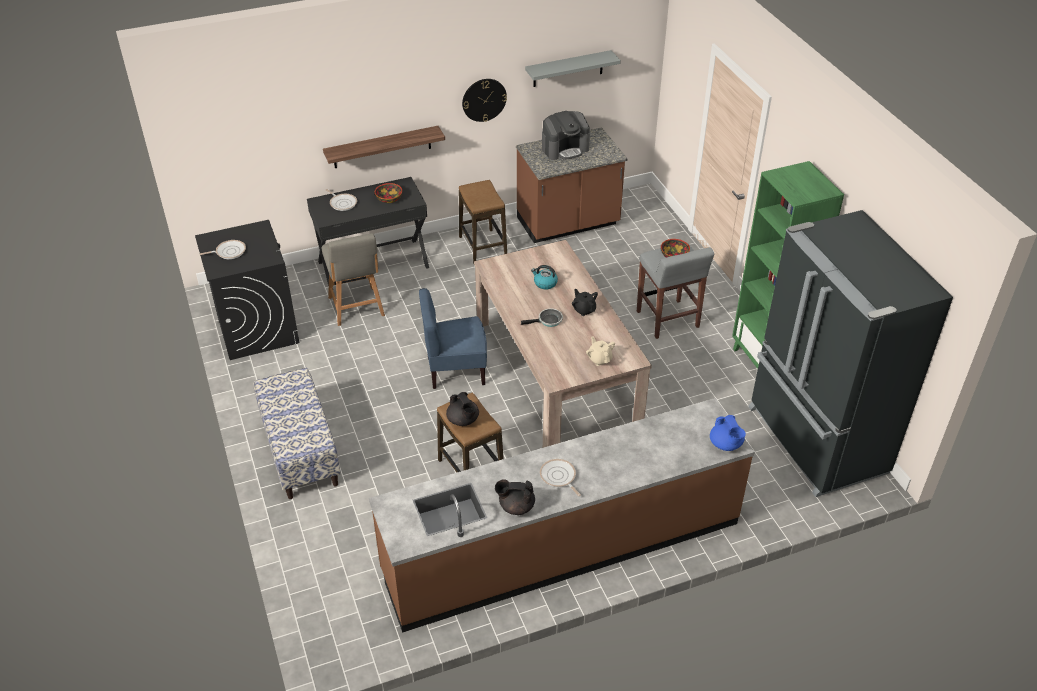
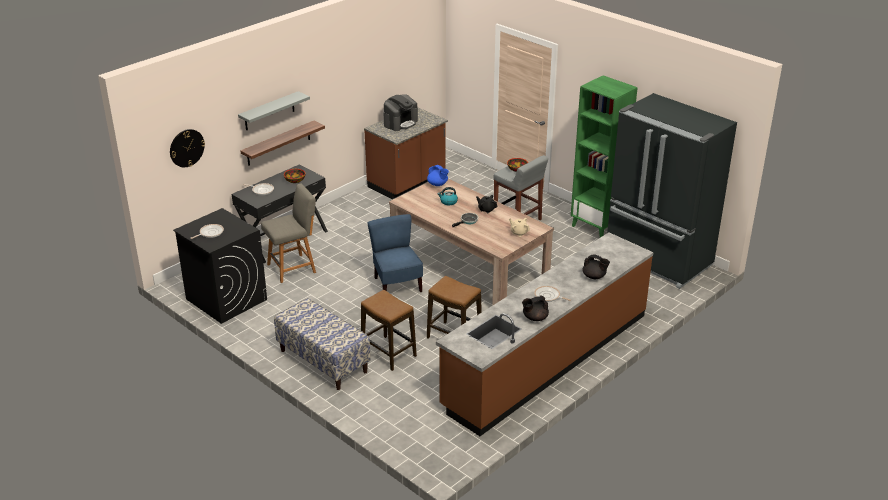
camera: 25 degrees left, 10 degrees down
grey chair [322,233,385,326] -> grey chair turned 75 degrees counterclockwise [261,183,316,283]
blue chair [419,288,487,389] -> blue chair turned 105 degrees clockwise [367,214,423,292]
black teapot [446,392,479,426] -> black teapot moved to [582,254,610,279]
stool [459,180,507,264] -> stool moved to [361,290,417,371]
wall clock [462,79,507,122] -> wall clock moved to [170,129,205,167]
grey shelf [525,50,621,87] -> grey shelf moved to [238,91,310,130]
blue teapot [710,415,746,451] -> blue teapot moved to [427,165,449,186]

